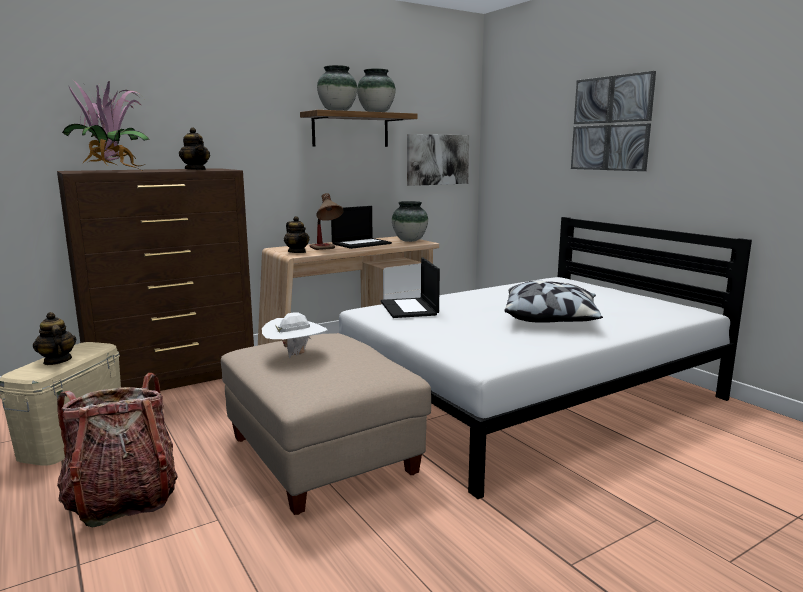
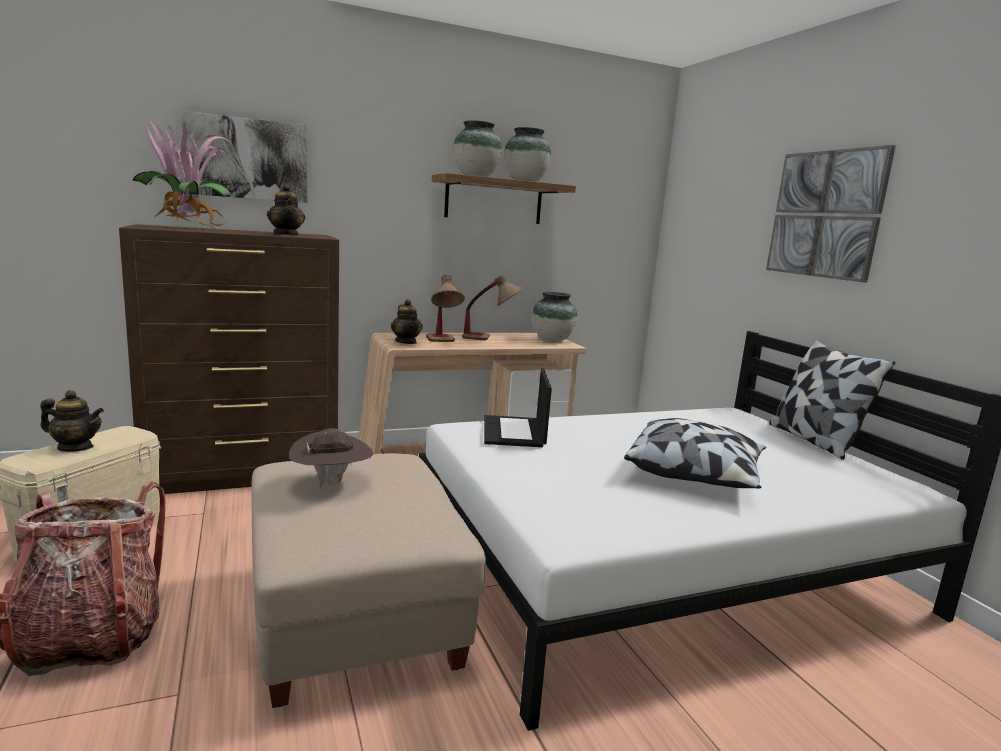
camera: 10 degrees right, 0 degrees up
teapot [33,312,77,365] -> teapot turned 120 degrees clockwise [41,390,104,452]
white hat [262,312,327,358] -> brown hat [289,428,374,487]
laptop [331,206,392,249] -> table lamp [462,275,524,340]
picture [407,134,469,186] -> picture moved to [181,110,307,203]
none -> pillow [769,339,895,460]

